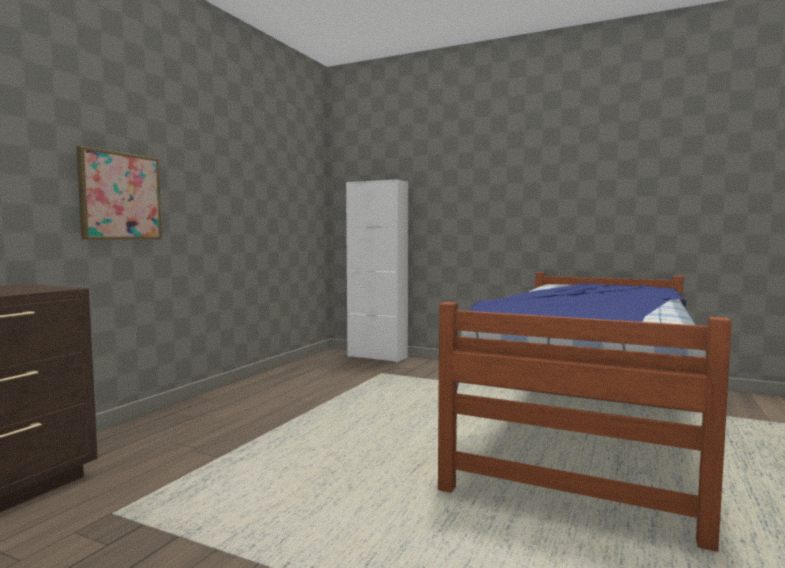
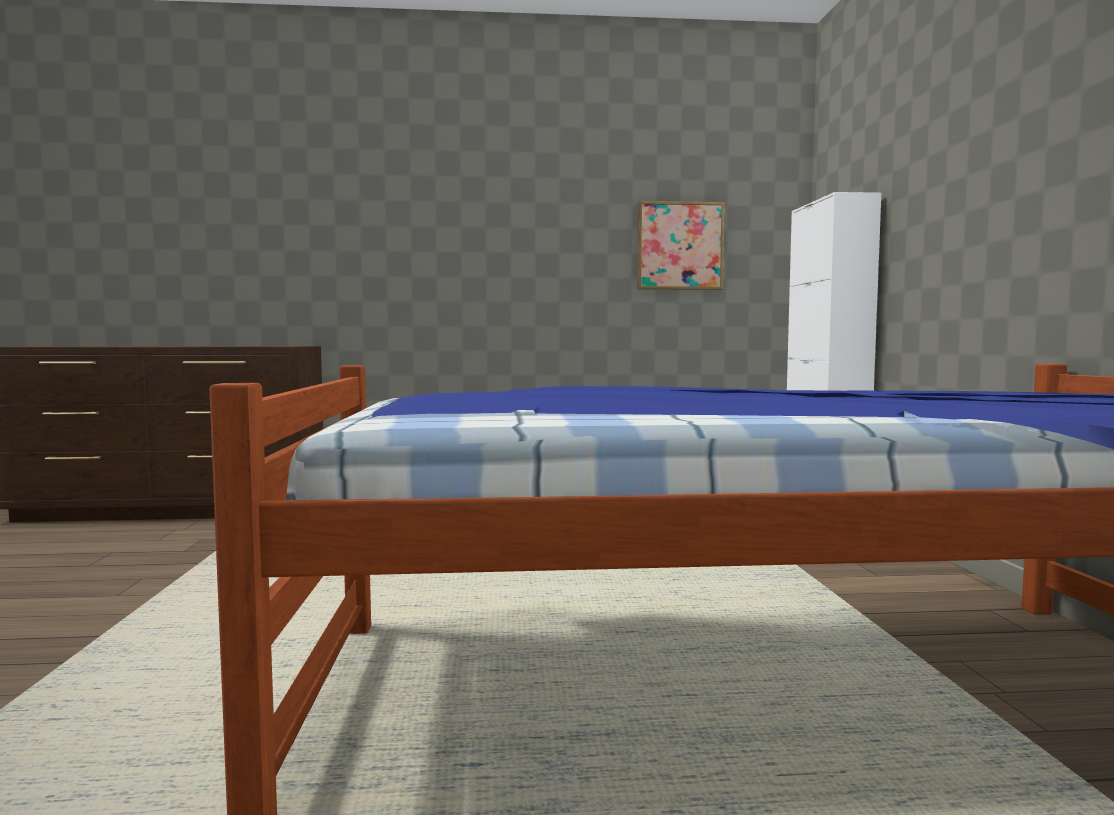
camera: 60 degrees right, 0 degrees up
picture [76,146,162,240] -> picture moved to [637,201,725,290]

